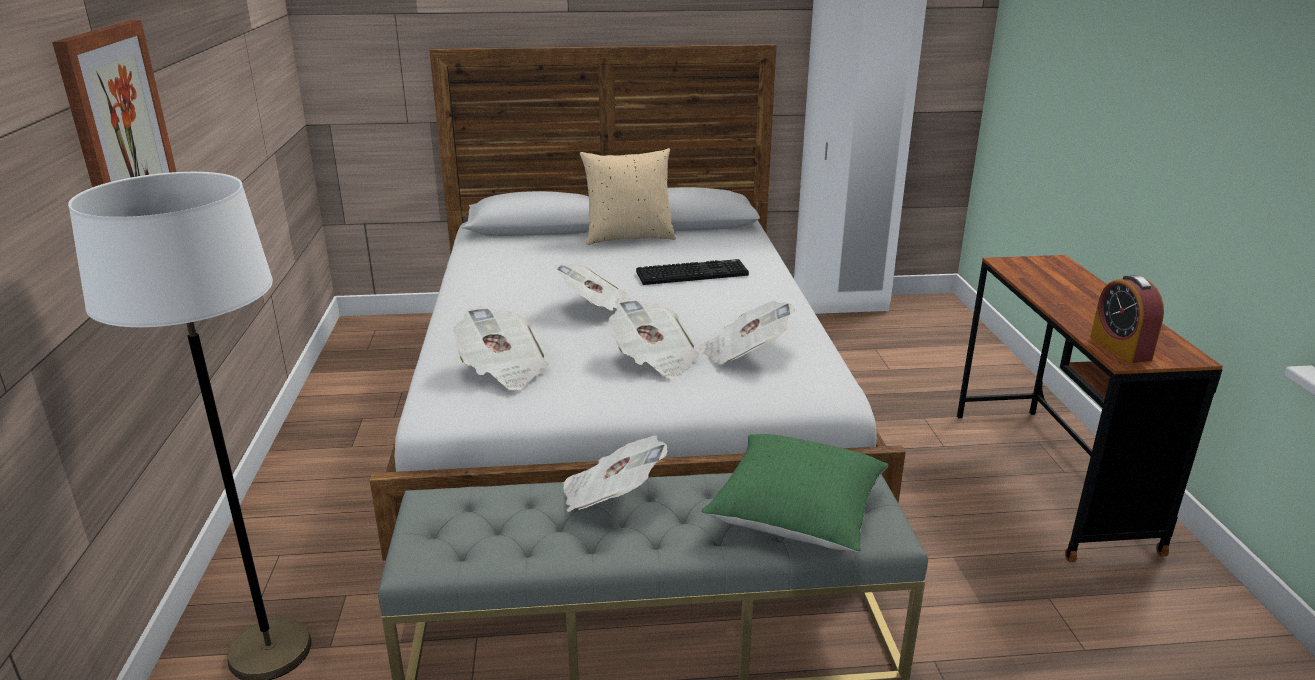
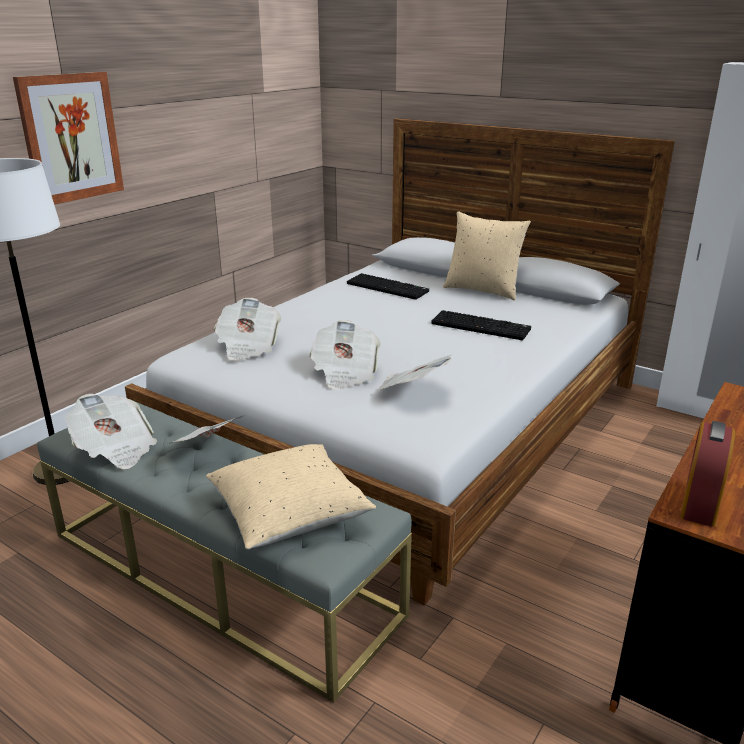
camera: 40 degrees right, 0 degrees up
newspaper [555,264,628,311] -> newspaper moved to [65,393,157,469]
green pillow [702,434,888,552] -> beige pillow [206,444,376,549]
none -> keyboard [347,273,429,300]

